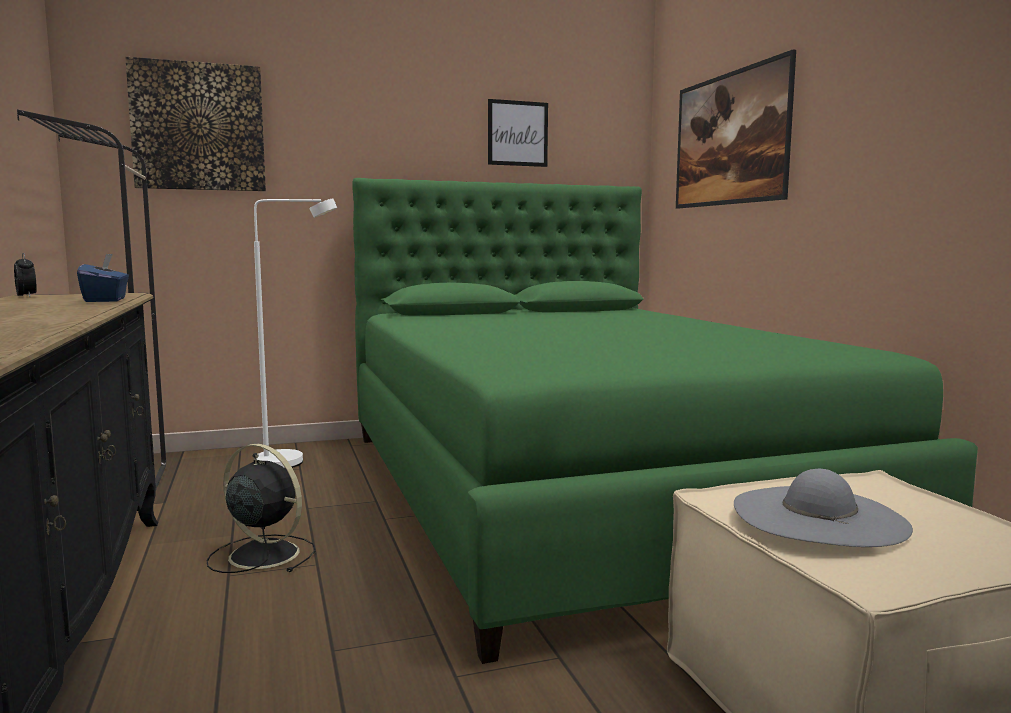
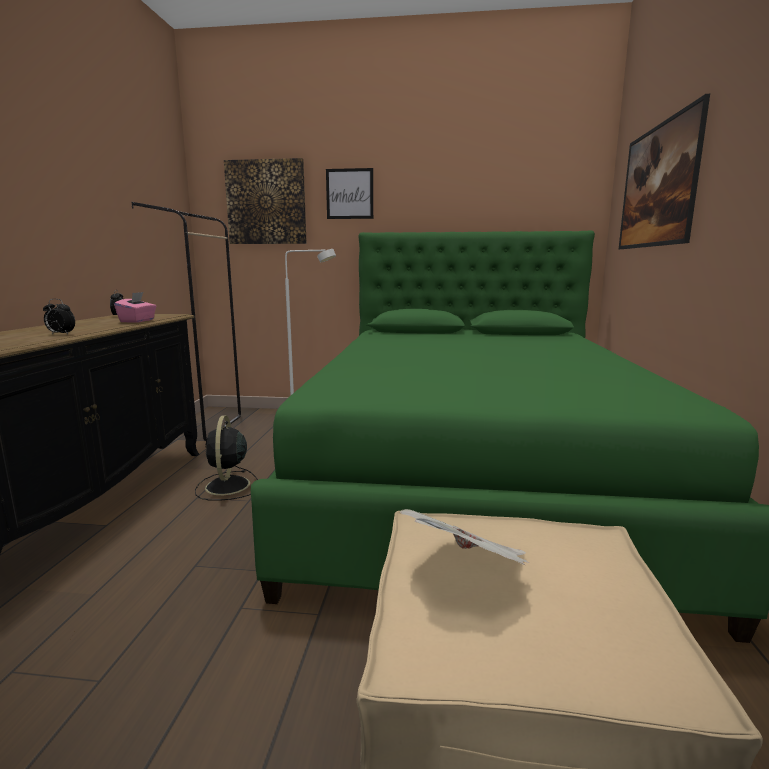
camera: 25 degrees right, 5 degrees up
blue tissue box [77,254,129,302] -> pink tissue box [114,292,156,322]
black fan [206,444,316,573] -> black fan turned 150 degrees counterclockwise [195,415,258,501]
picture [488,99,548,167] -> picture moved to [326,168,373,219]
grey hat [734,469,913,547] -> newspaper [400,509,529,565]
none -> alarm clock [43,299,75,334]

